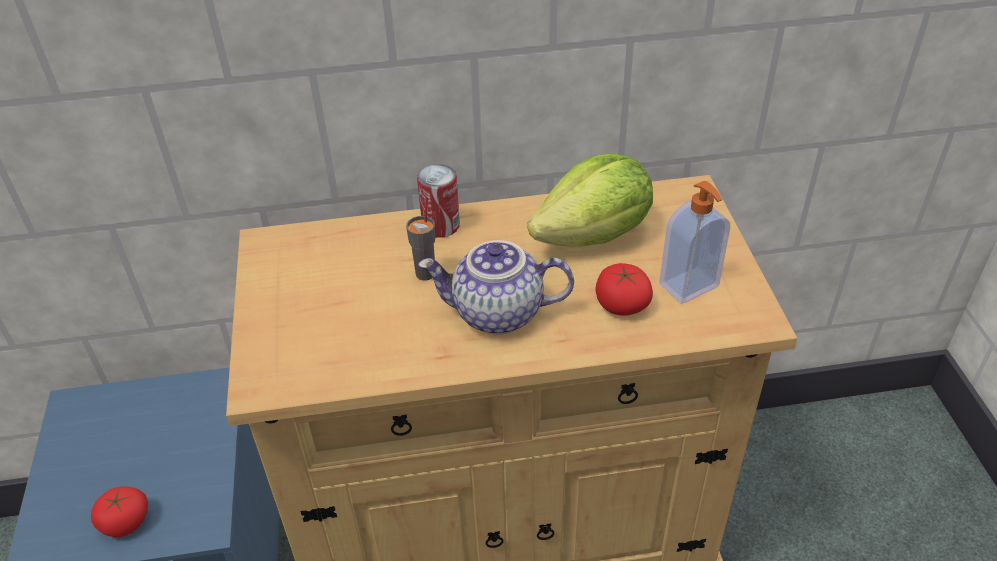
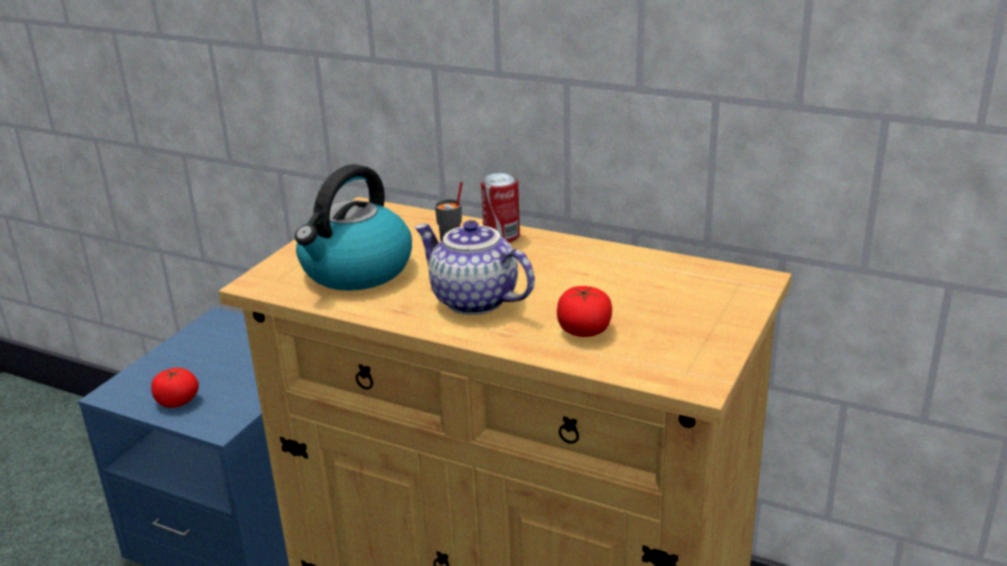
camera: 35 degrees right, 15 degrees down
lettuce [527,153,653,248] -> none
soap dispenser [659,181,730,304] -> none
none -> kettle [295,164,412,291]

